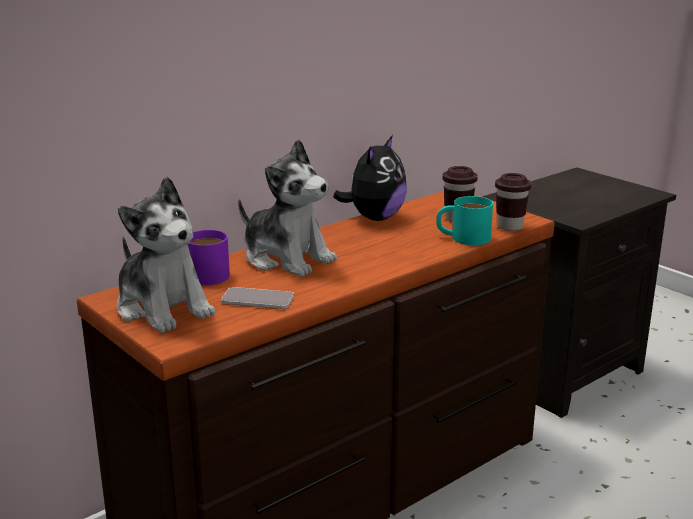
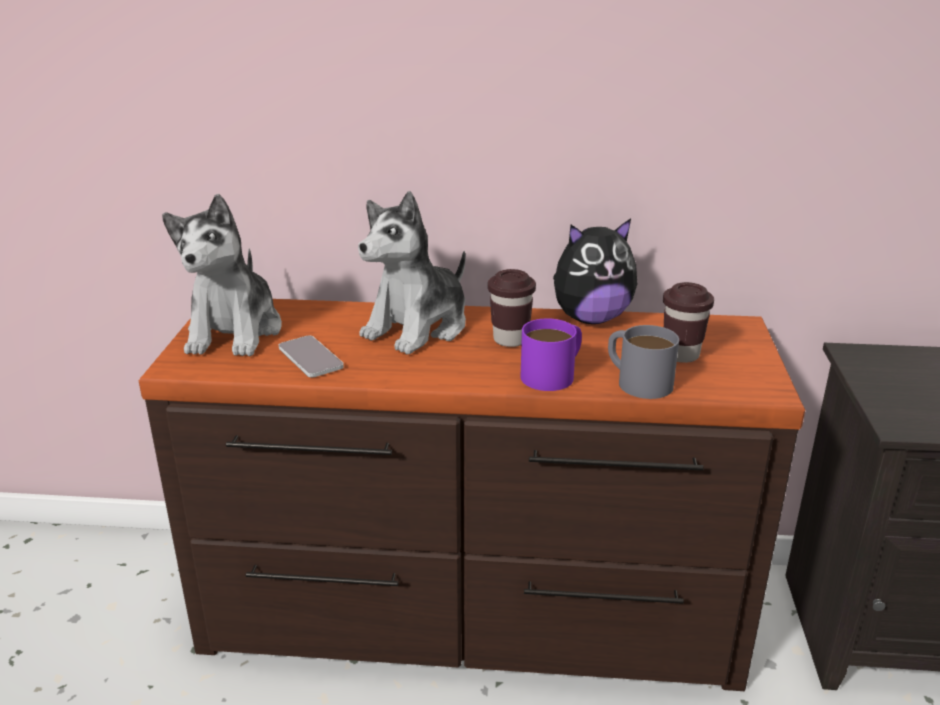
camera: 45 degrees right, 5 degrees up
purple mug [187,230,230,285] -> purple mug moved to [521,318,582,391]
plush toy [238,139,337,277] -> plush toy turned 45 degrees clockwise [358,191,466,355]
turquoise mug [436,196,493,245] -> grey mug [608,325,679,399]
brown cup [495,173,532,231] -> brown cup moved to [488,269,536,347]

